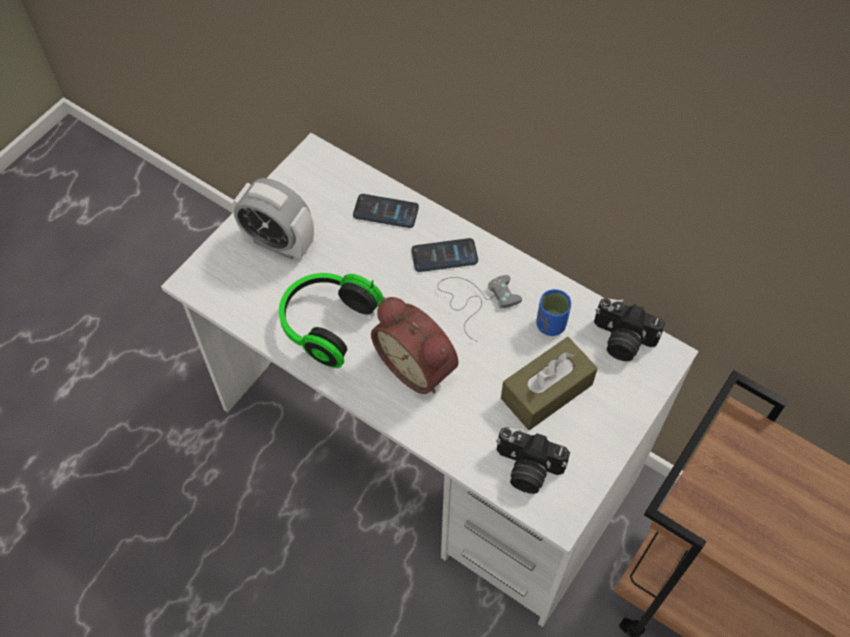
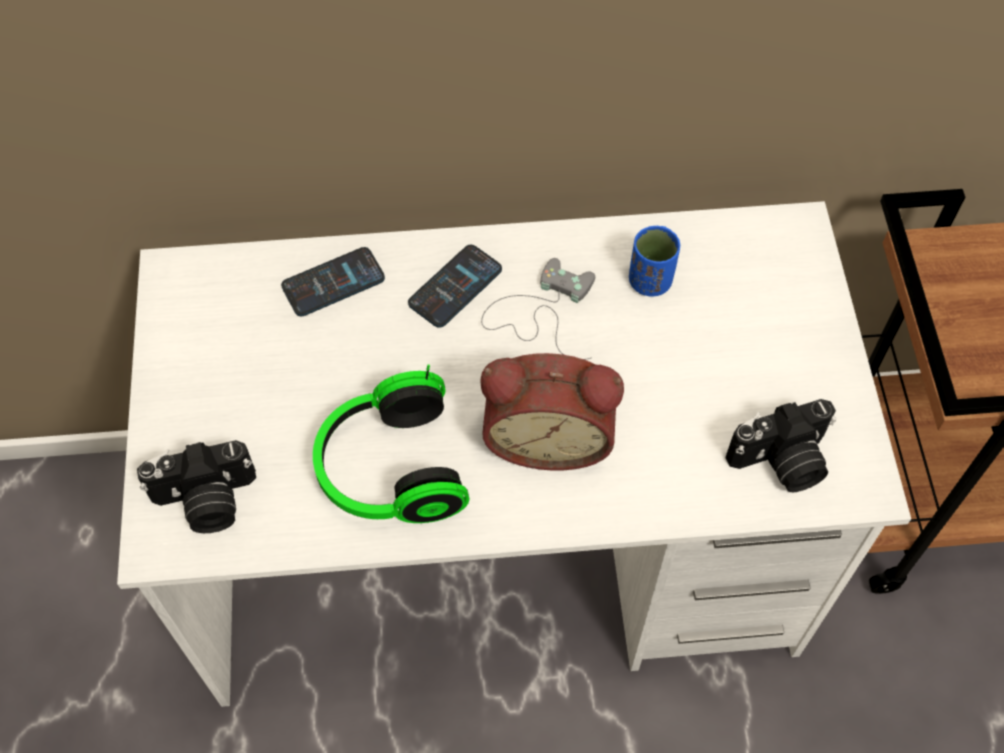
camera: 40 degrees left, 0 degrees up
alarm clock [232,178,314,260] -> none
brown tissue box [501,337,598,430] -> none
camera [594,298,665,361] -> camera moved to [137,440,256,533]

